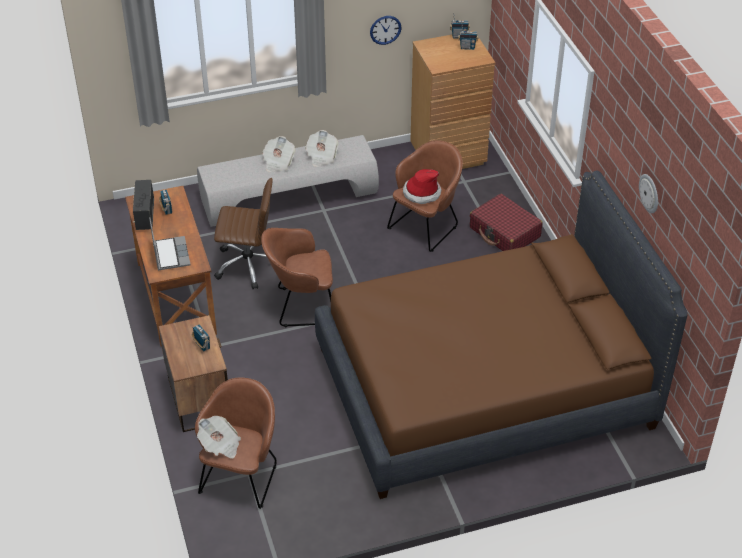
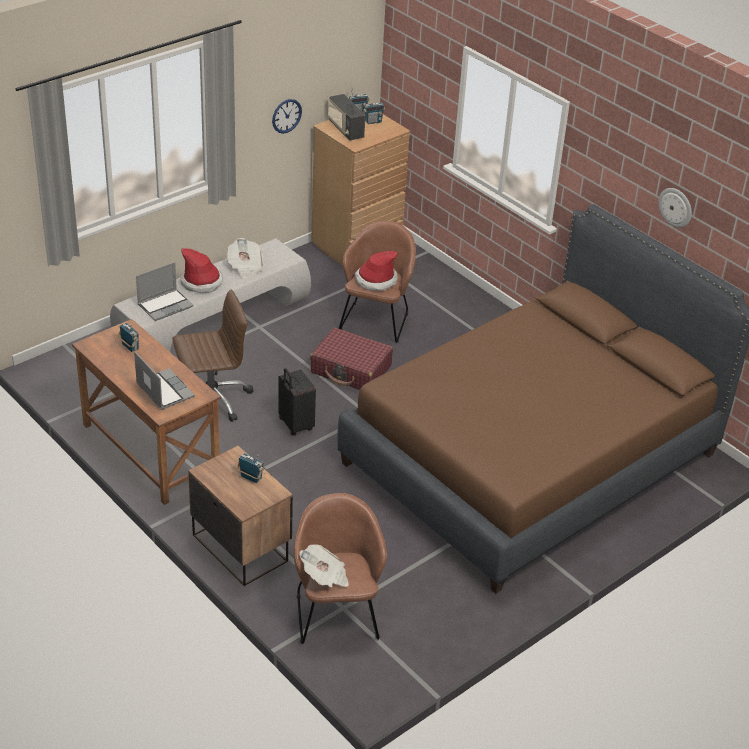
camera: 25 degrees left, 5 degrees down
radio [133,180,154,230] -> radio moved to [328,94,365,141]
brown armchair [261,228,333,327] -> black suitcase [278,368,316,436]
newspaper [262,136,296,172] -> hat [180,248,223,293]
red suitcase [470,194,543,251] -> red suitcase moved to [310,327,393,390]
none -> laptop [136,262,193,321]

